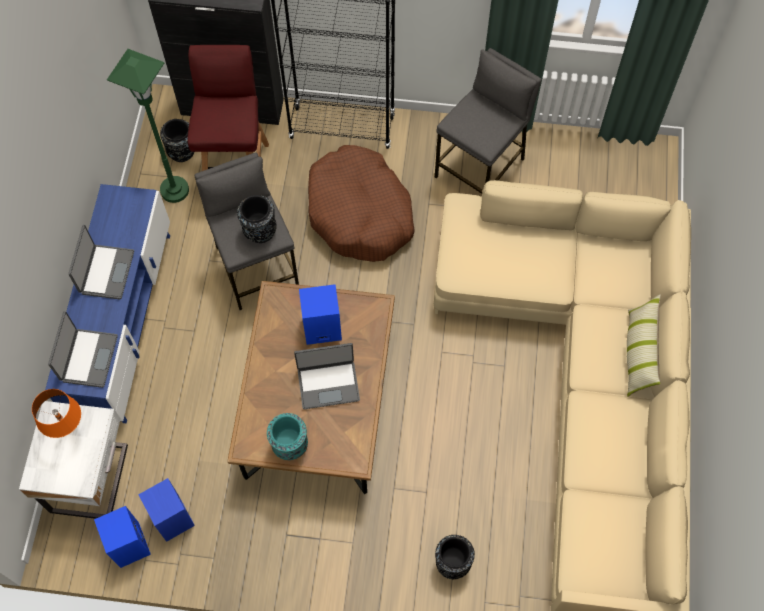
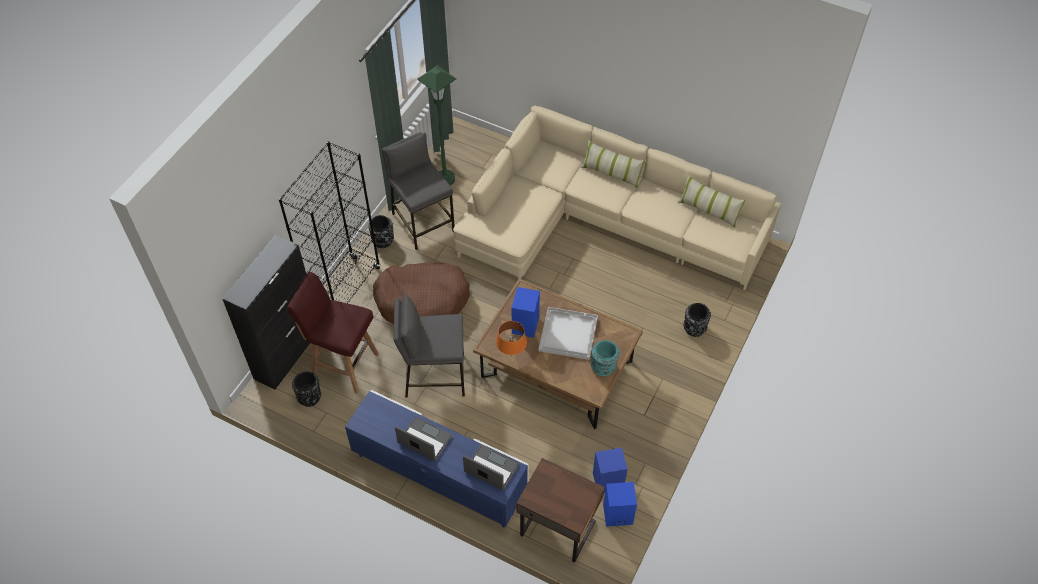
camera: 70 degrees left, 10 degrees down
white nightstand [19,401,128,519] -> brown nightstand [516,458,605,562]
orange table lamp [32,389,81,438] -> orange table lamp moved to [496,321,527,357]
green floor lamp [107,49,189,203] -> green floor lamp moved to [417,65,456,185]
black vase [237,195,277,243] -> black vase moved to [369,215,394,248]
laptop [294,343,360,409] -> white tray [539,307,598,360]
none -> pillow [678,175,746,228]

